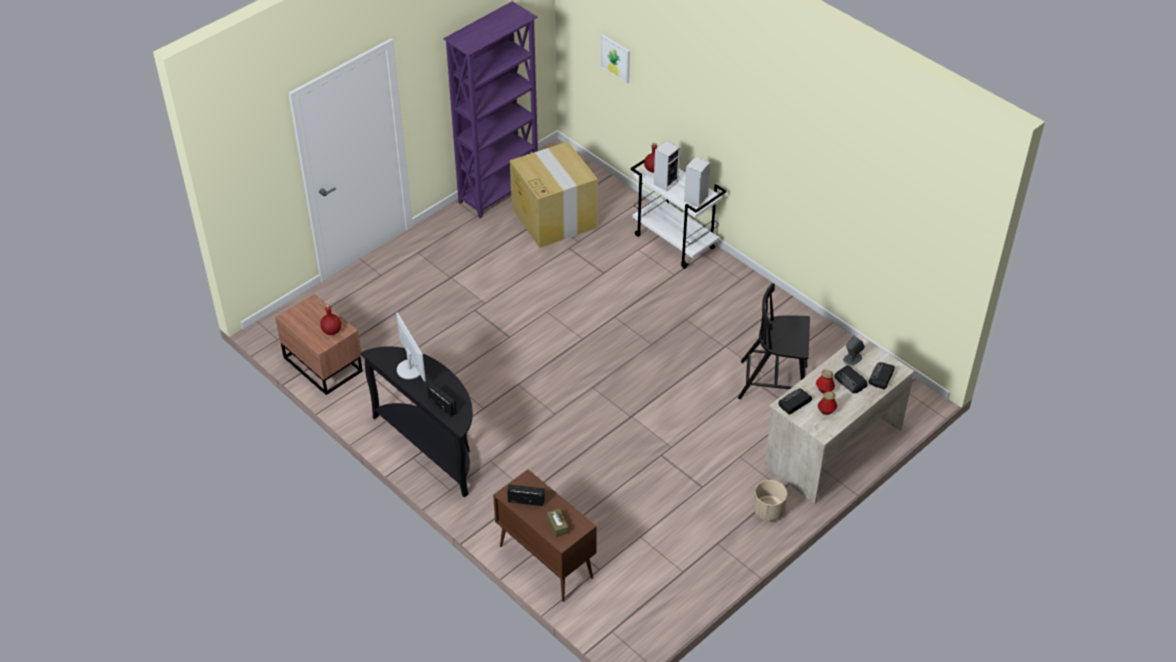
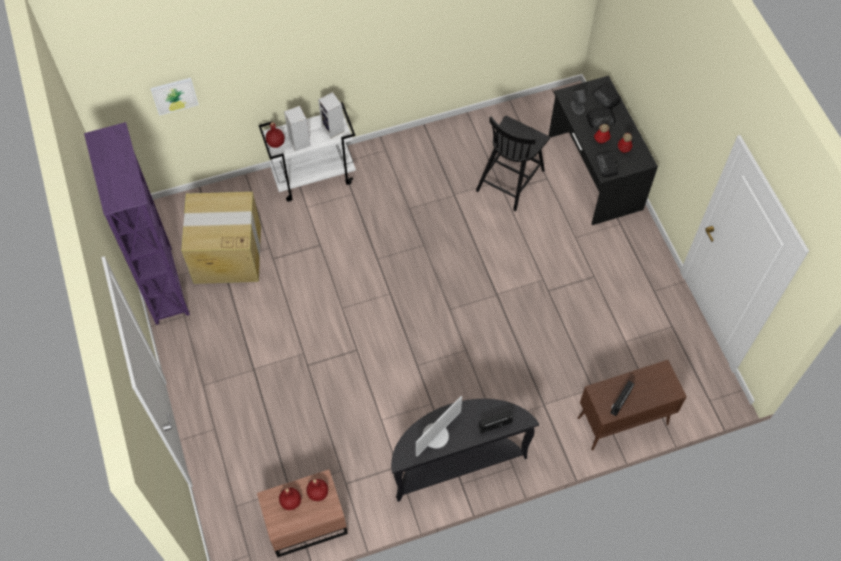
camera: 65 degrees left, 15 degrees up
monitor [396,312,426,382] -> monitor turned 135 degrees clockwise [416,396,462,457]
brown tissue box [547,509,568,537] -> none
beige planter [753,480,787,521] -> none
beige desk [764,334,914,504] -> black desk [549,76,658,225]
none -> red bottle [279,488,301,510]

